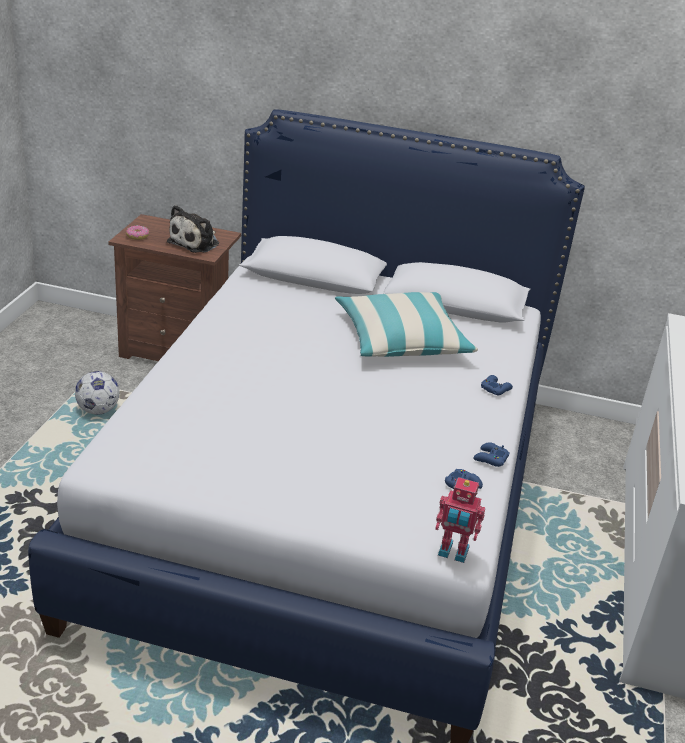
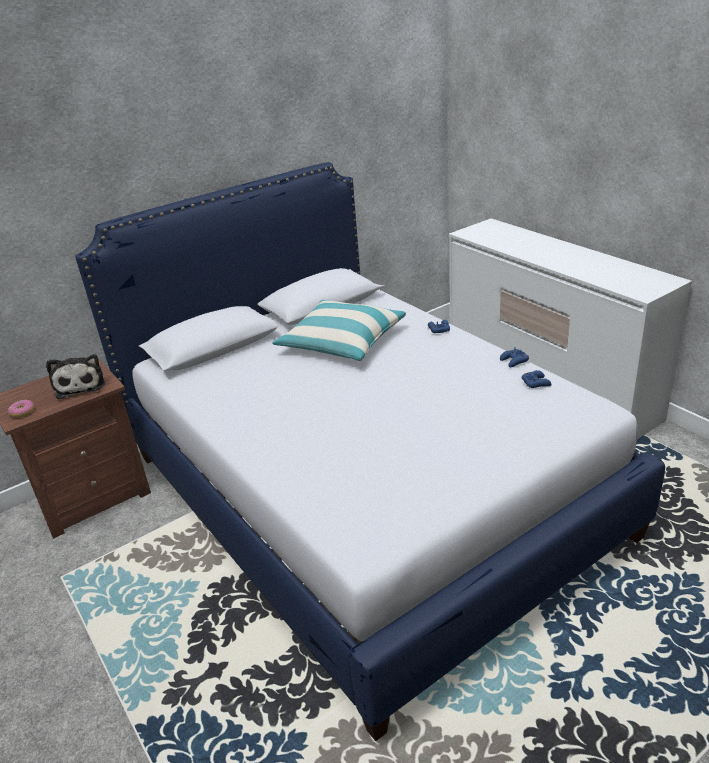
camera: 45 degrees left, 0 degrees up
football [75,371,119,415] -> none
toy robot [435,477,485,563] -> none

